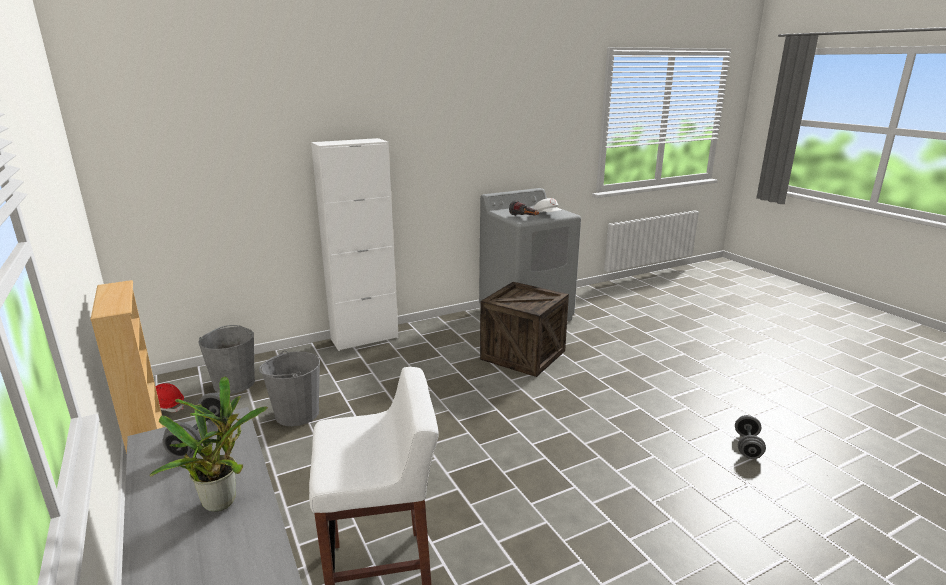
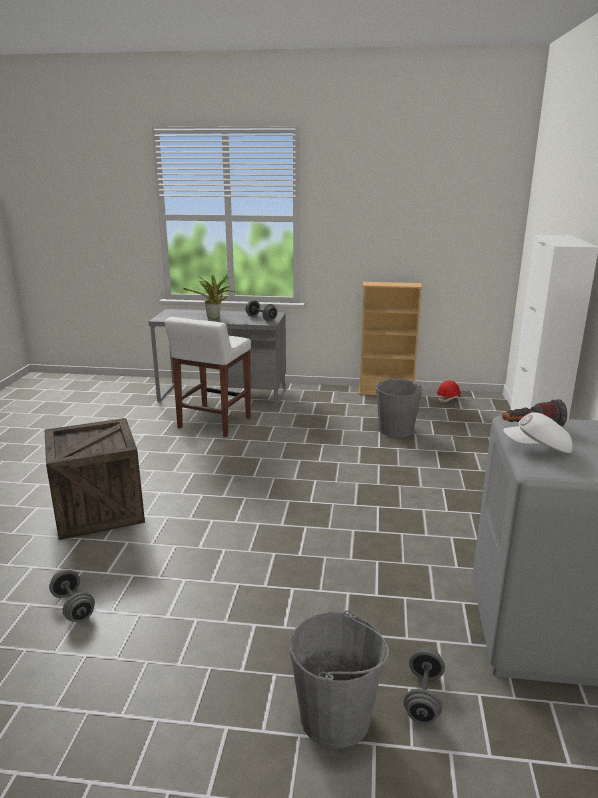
camera: 125 degrees right, 0 degrees up
grey bucket [198,325,255,394] -> grey bucket moved to [290,610,389,748]
crate [480,282,569,377] -> crate moved to [44,418,145,540]
none -> grey dumbbell [404,648,445,724]

